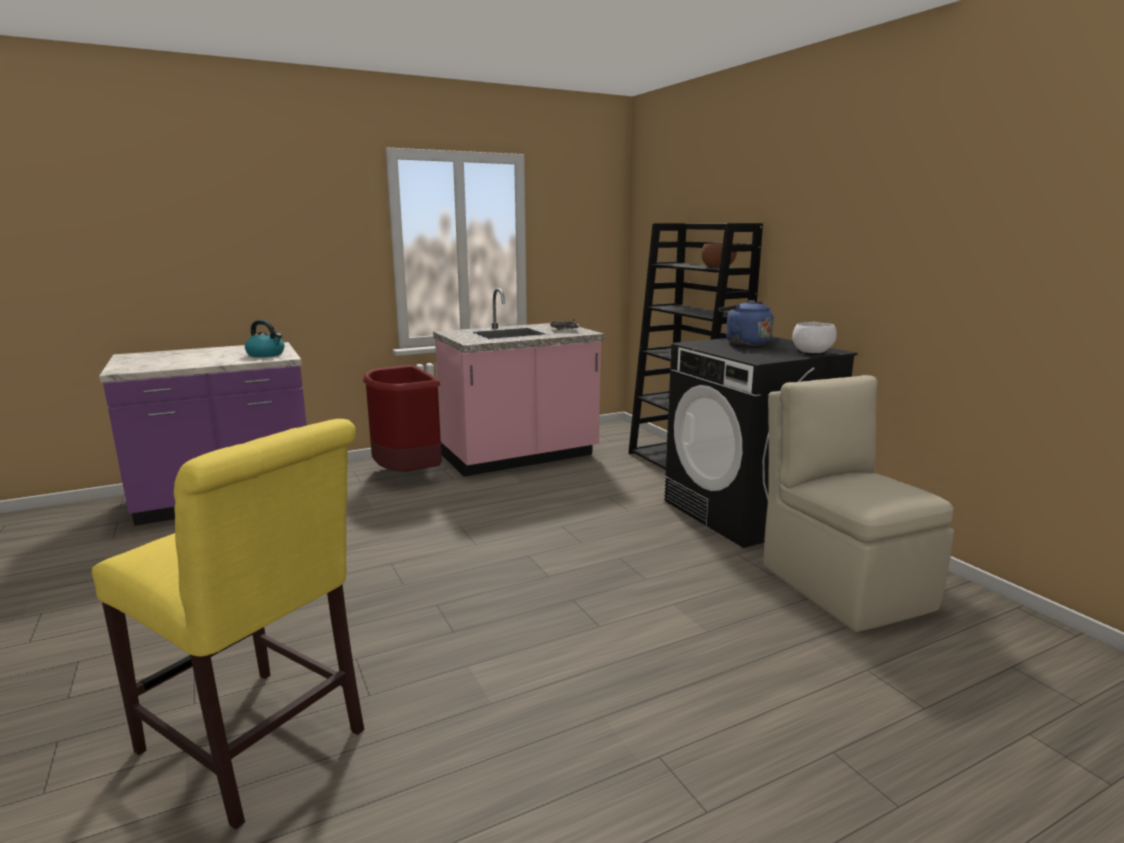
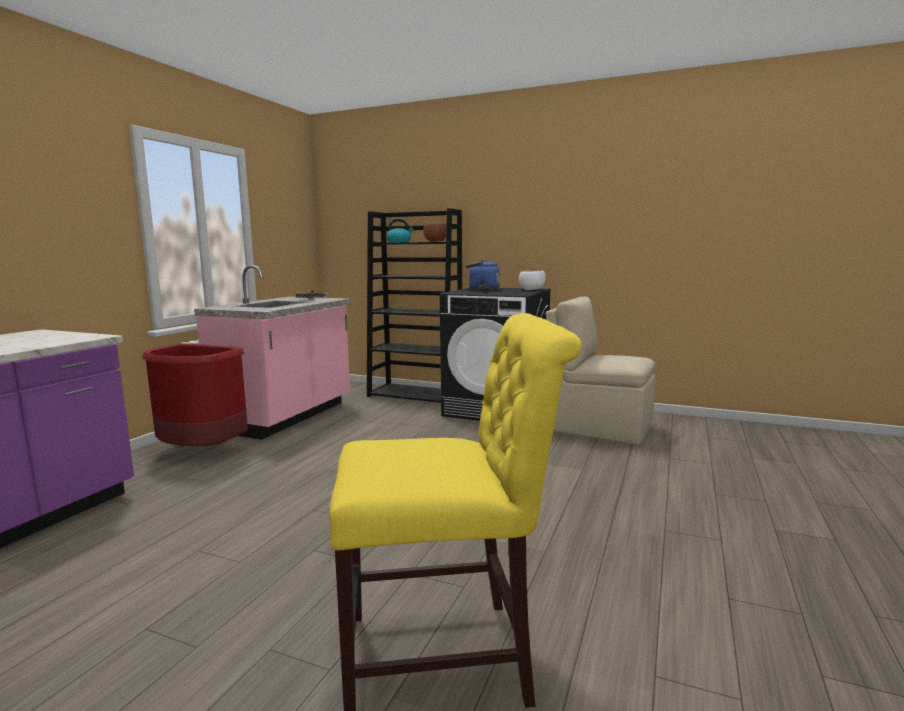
camera: 40 degrees left, 5 degrees down
kettle [245,320,284,357] -> kettle moved to [387,219,414,243]

